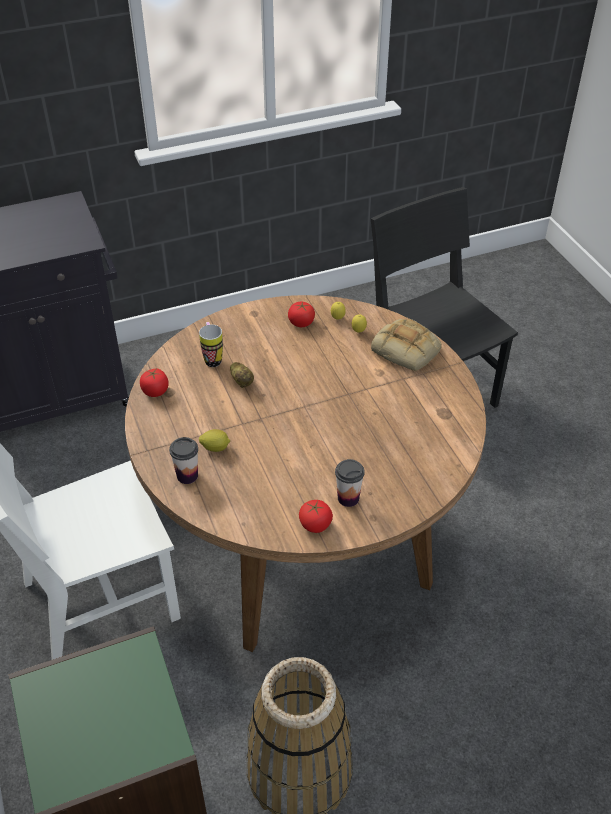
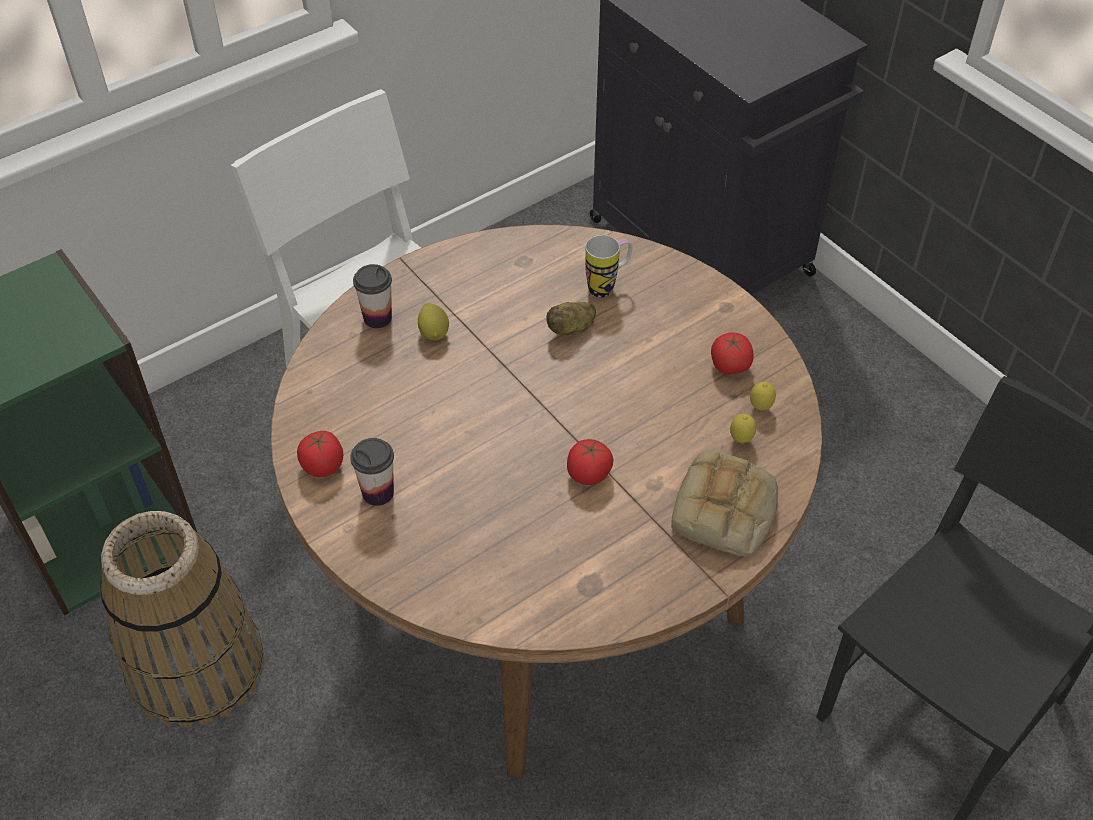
camera: 75 degrees right, 5 degrees up
tomato [140,368,169,397] -> tomato moved to [567,439,613,485]

